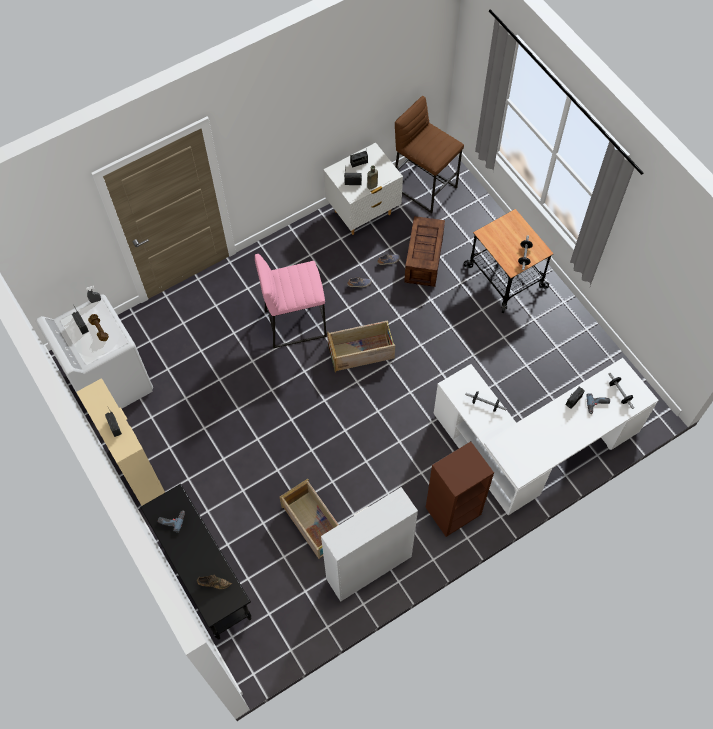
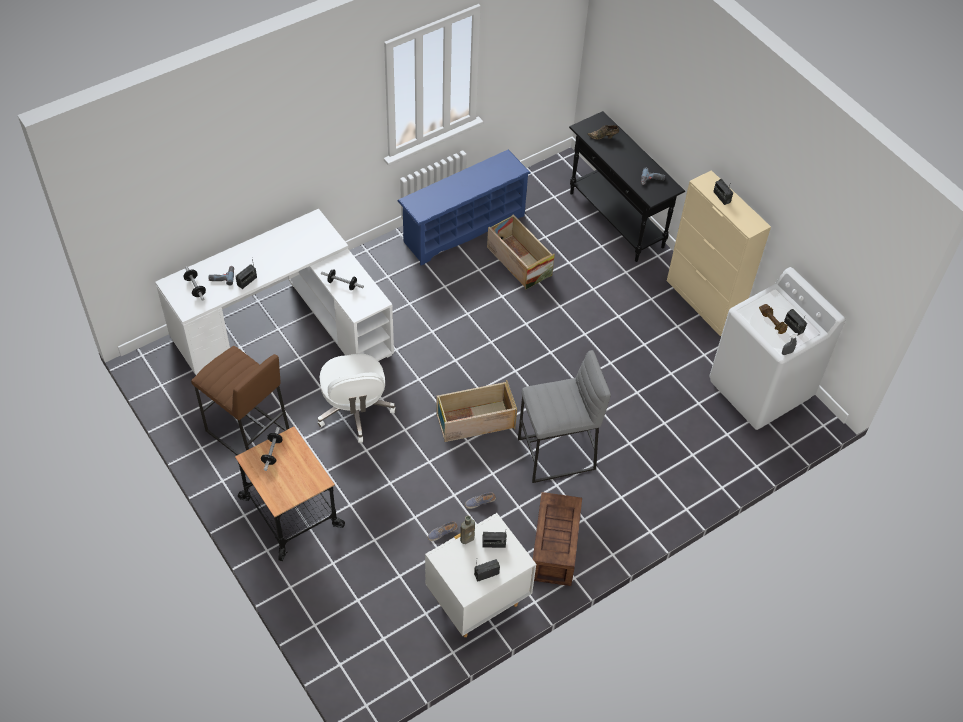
camera: 175 degrees right, 10 degrees down
pink stool [255,254,327,348] -> grey stool [518,350,611,483]
white cabinet [321,487,418,602] -> blue shoe rack [398,150,530,266]
brown stool [395,96,464,213] -> brown stool moved to [191,346,289,455]
crate [404,216,445,287] -> crate moved to [533,492,582,586]
brown bookcase [426,442,494,537] -> none
none -> white office chair [317,353,396,443]

